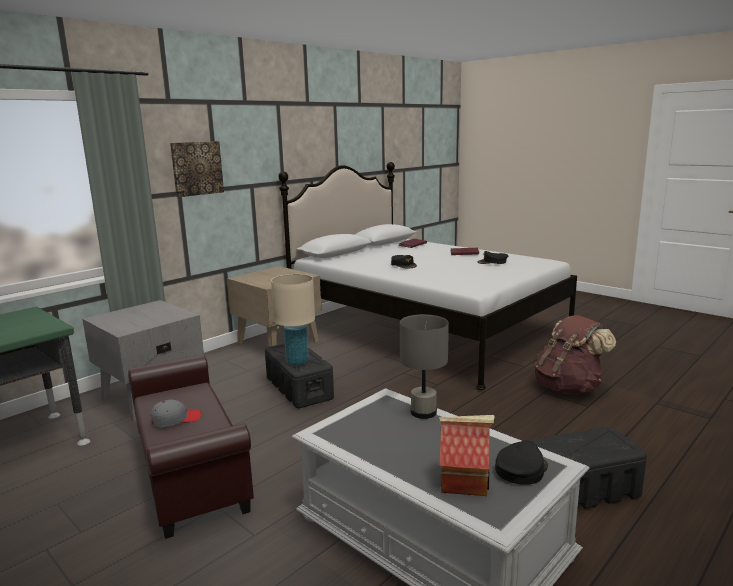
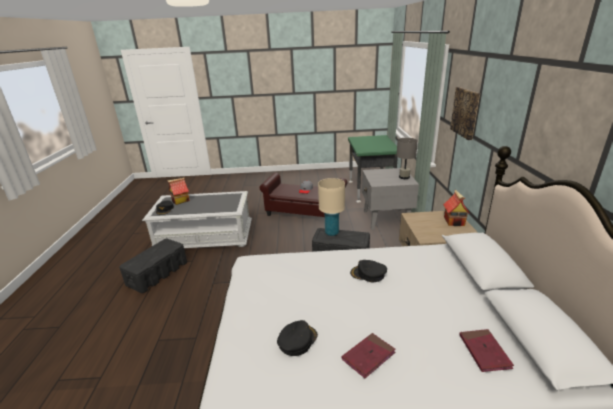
camera: 135 degrees right, 10 degrees up
grey table lamp [400,314,449,419] -> grey table lamp moved to [397,138,418,179]
brown backpack [535,315,616,394] -> none
none -> toy house [443,190,470,226]

